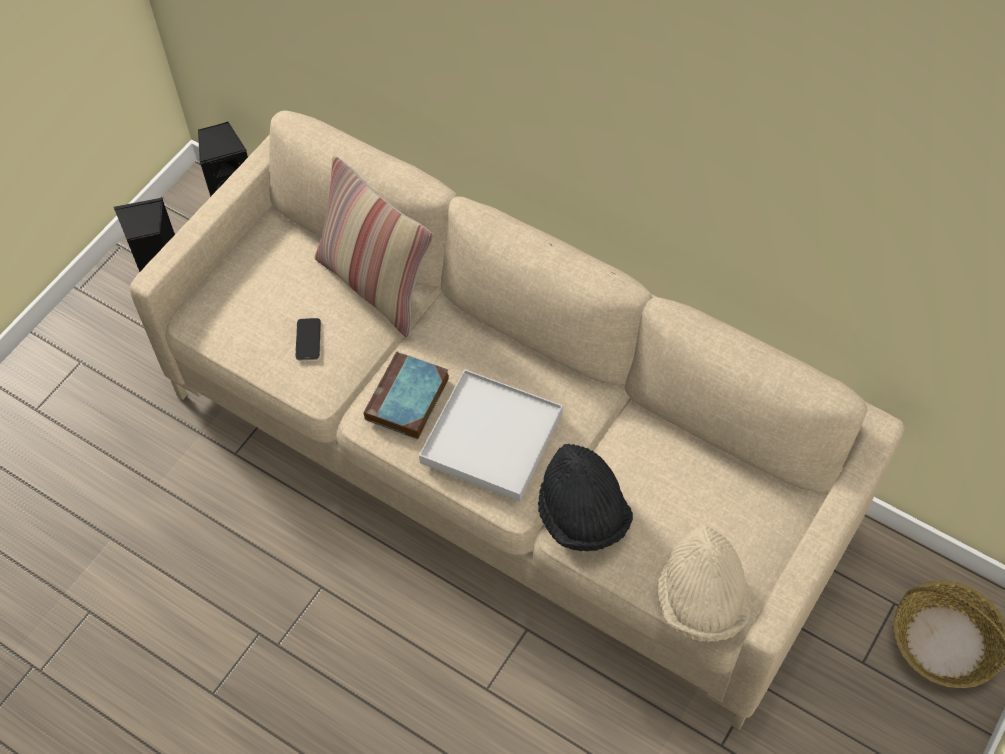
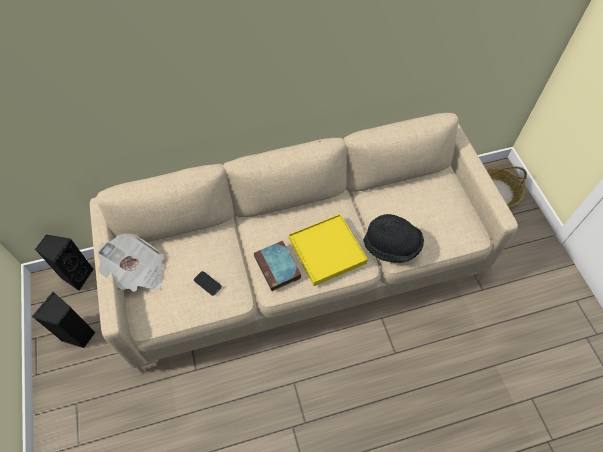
camera: 50 degrees left, 0 degrees up
pillow [314,155,433,337] -> none
white tray [419,369,563,502] -> yellow tray [289,214,368,286]
beige hat [658,525,750,642] -> none
none -> newspaper [98,233,164,292]

